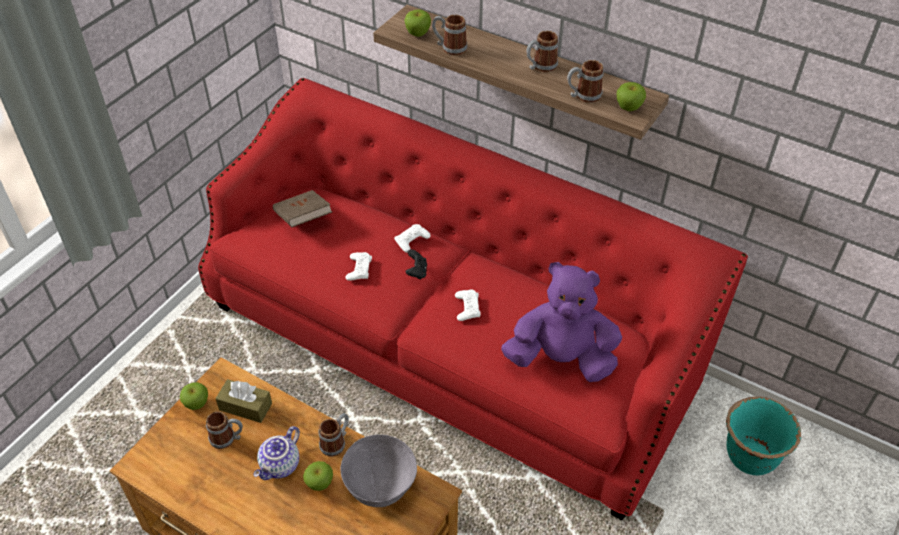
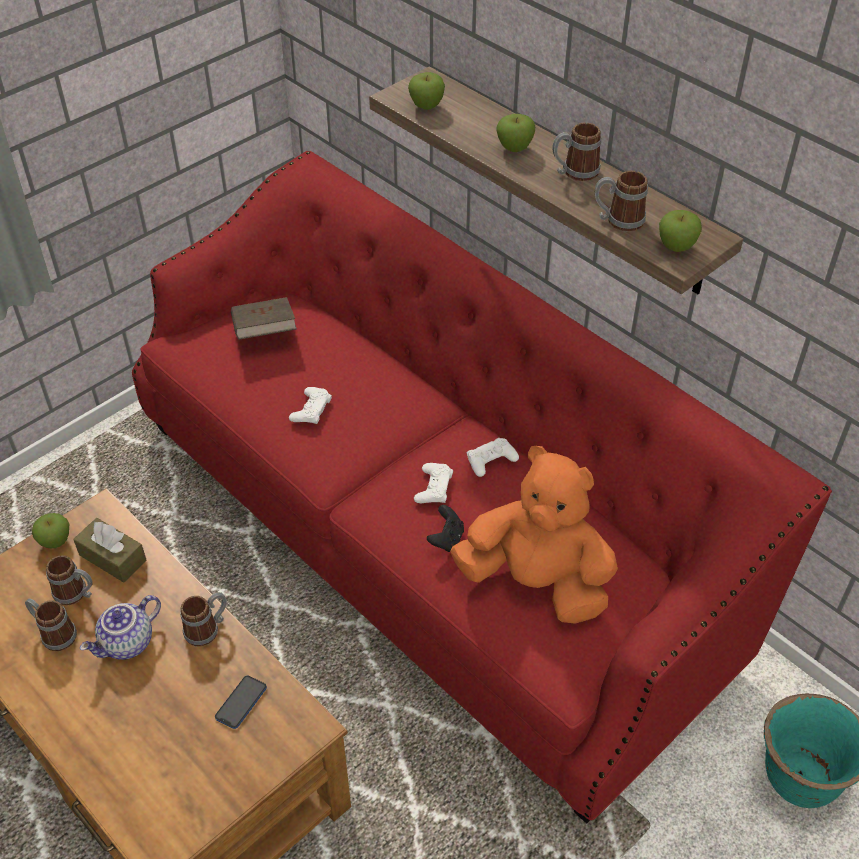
camera: 15 degrees right, 0 degrees up
apple [303,461,333,491] -> apple moved to [497,114,535,152]
grey bowl [340,435,417,507] -> phone [215,675,267,729]
white game controller [394,224,431,253] -> white game controller moved to [467,438,519,477]
black game controller [405,249,427,280] -> black game controller moved to [427,505,464,552]
mug [432,15,467,55] -> mug moved to [25,598,77,651]
purple plush toy [501,262,622,382] -> orange plush toy [450,446,618,624]

